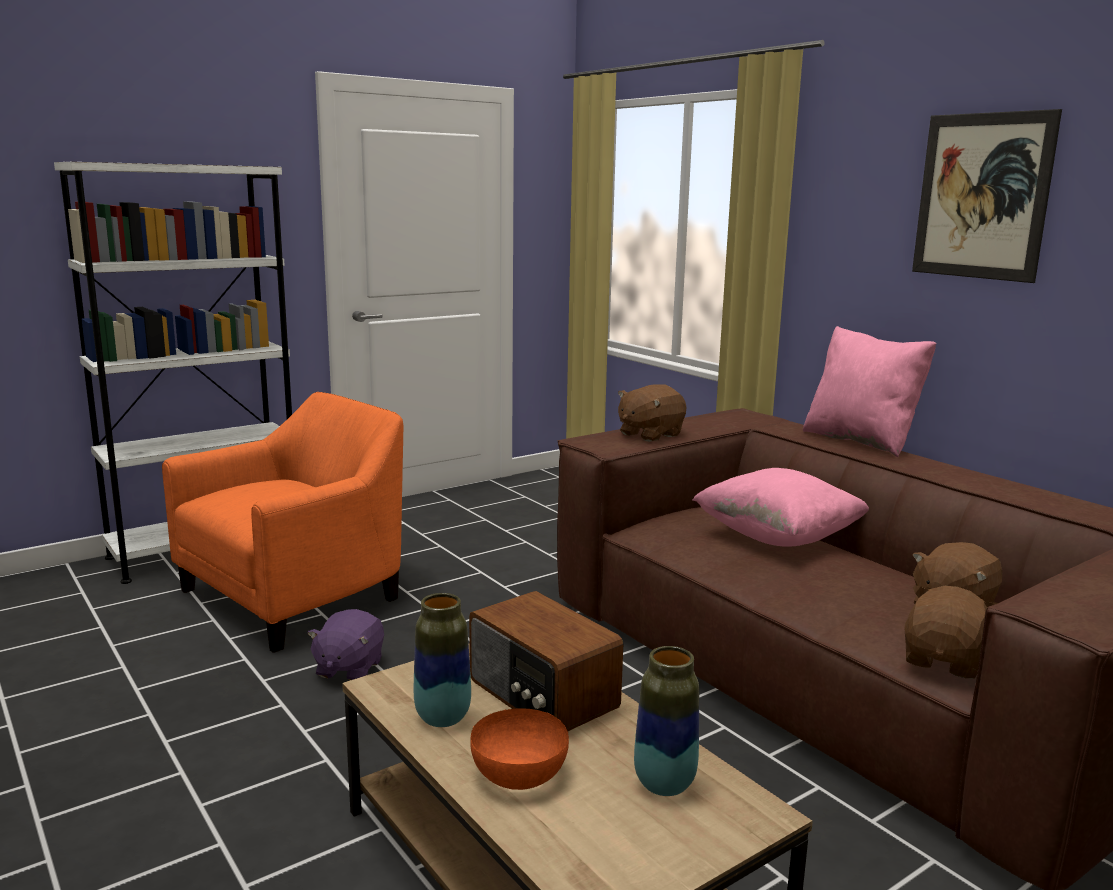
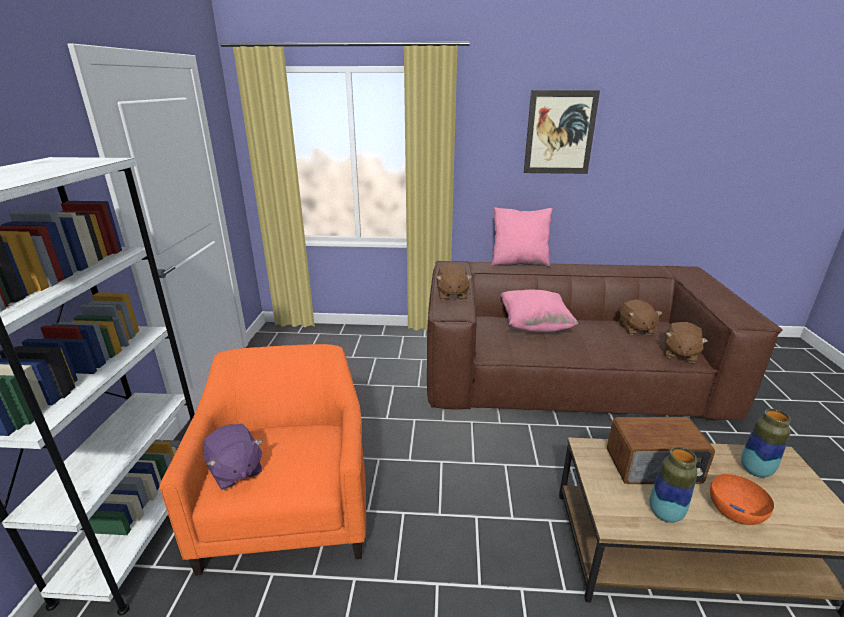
camera: 50 degrees left, 10 degrees up
purple plush toy [307,609,384,680] -> purple plush toy moved to [203,424,263,490]
brown plush toy [904,585,998,679] -> brown plush toy turned 135 degrees counterclockwise [665,322,708,363]

